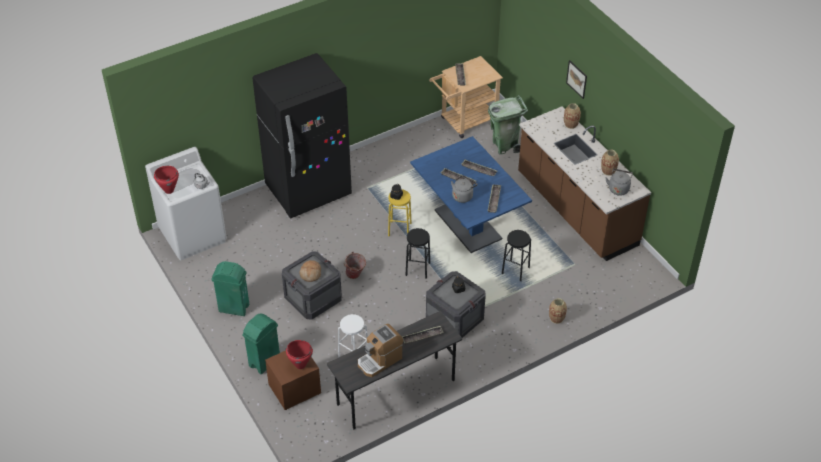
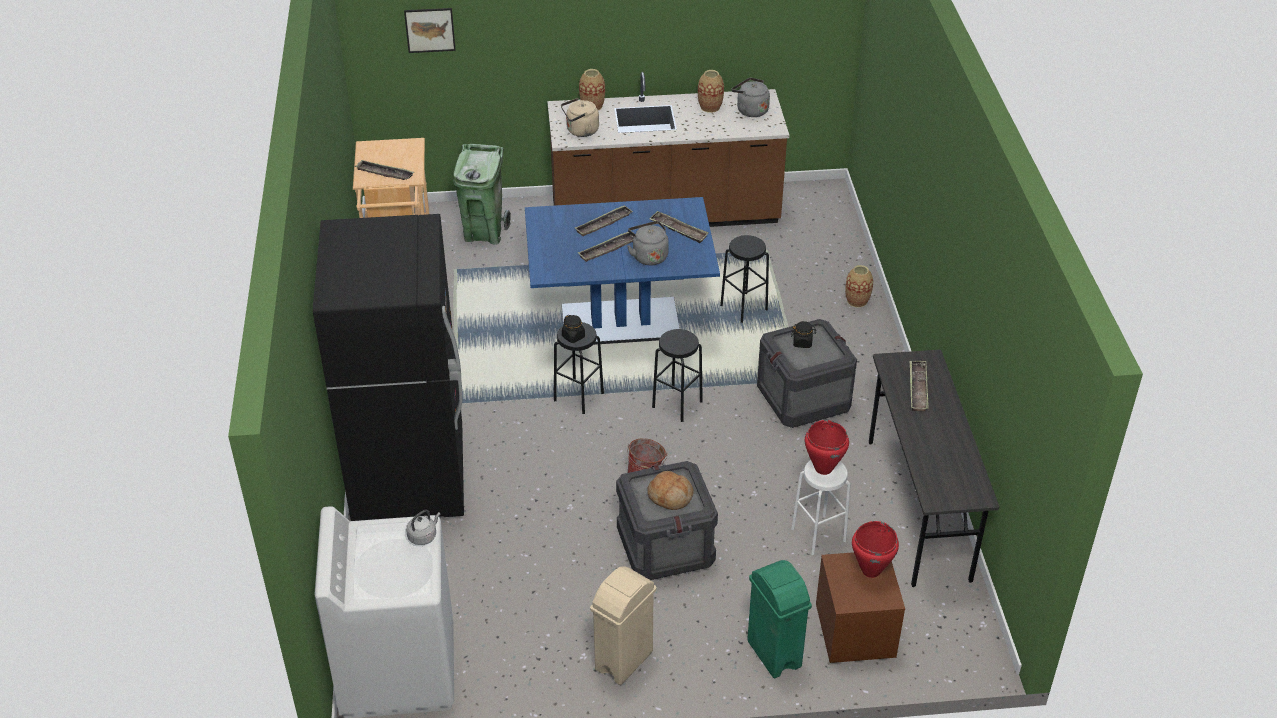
camera: 65 degrees left, 5 degrees down
red cooking pot [154,166,179,194] -> red cooking pot moved to [805,420,849,475]
green trash can [211,261,249,316] -> beige trash can [590,566,656,685]
coffee machine [358,324,403,377] -> none
yellow stool [388,189,412,236] -> black stool [554,322,604,414]
picture [566,60,587,99] -> picture moved to [404,8,456,53]
none -> beige kettle [561,98,599,137]

